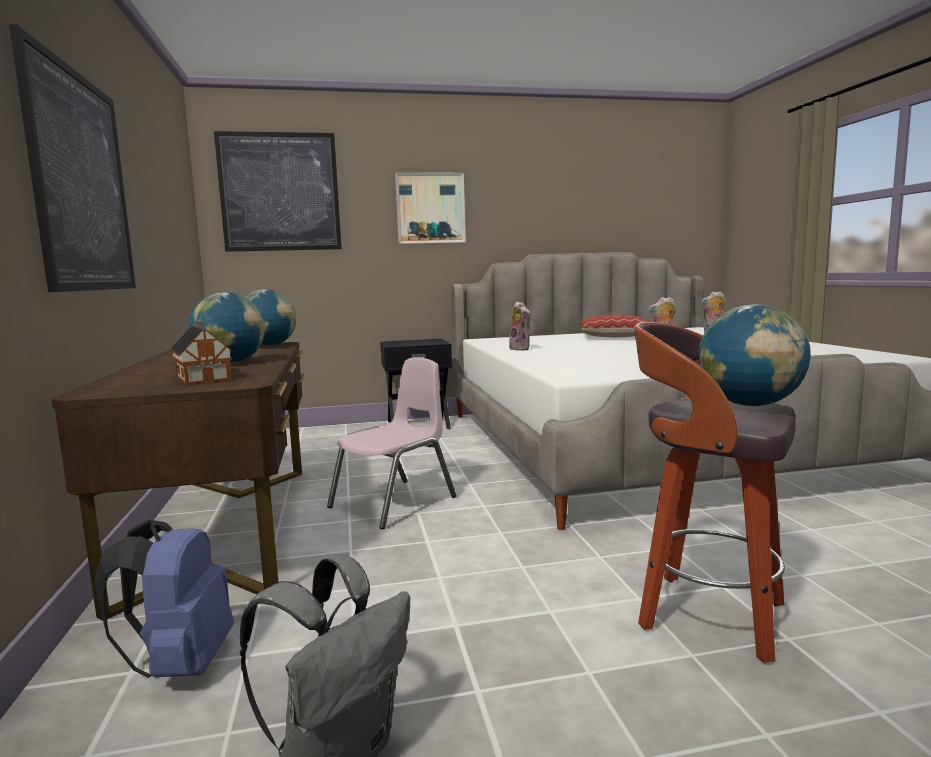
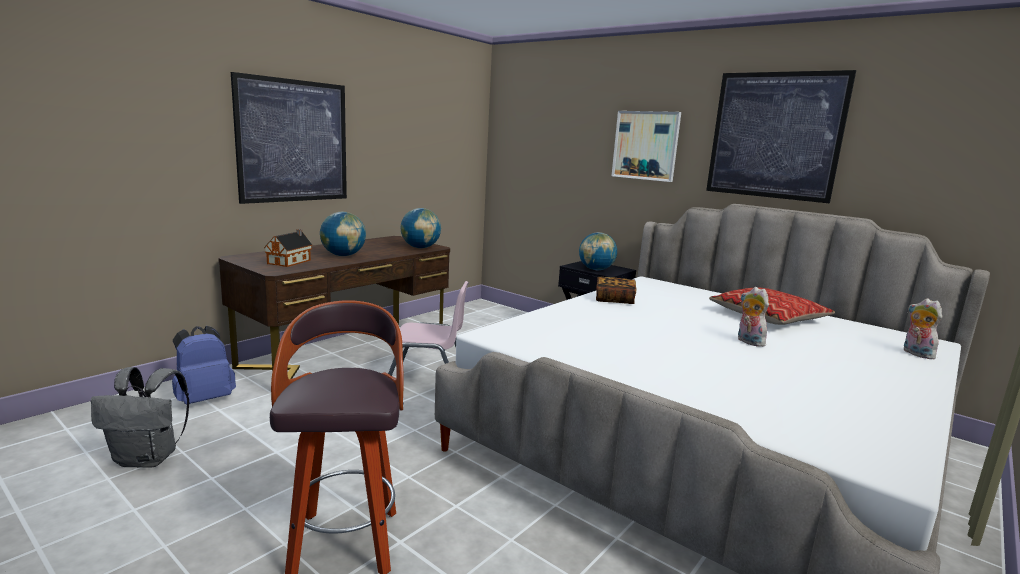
camera: 50 degrees right, 5 degrees up
picture [214,131,342,252] -> picture moved to [706,70,856,203]
plush toy [509,301,531,351] -> book [596,276,636,304]
globe [698,304,811,406] -> globe moved to [579,232,617,270]

